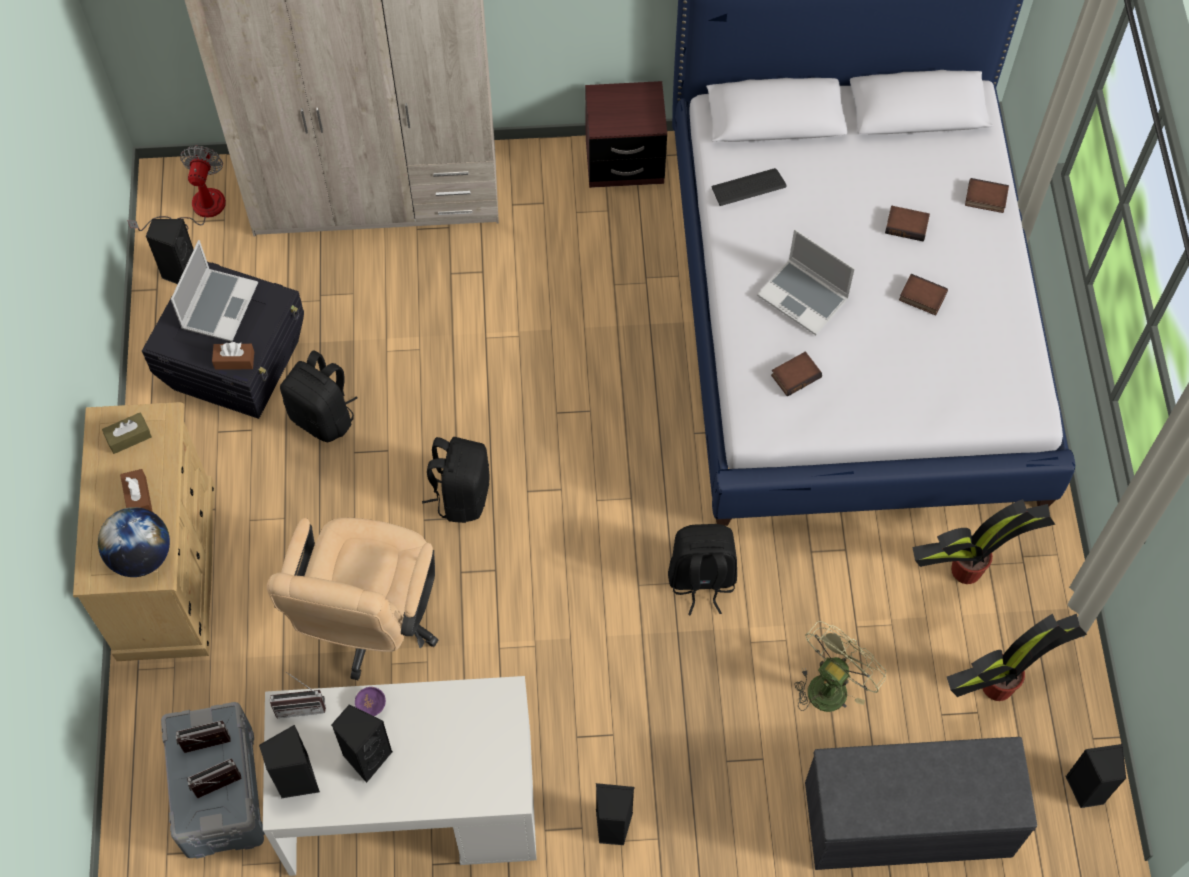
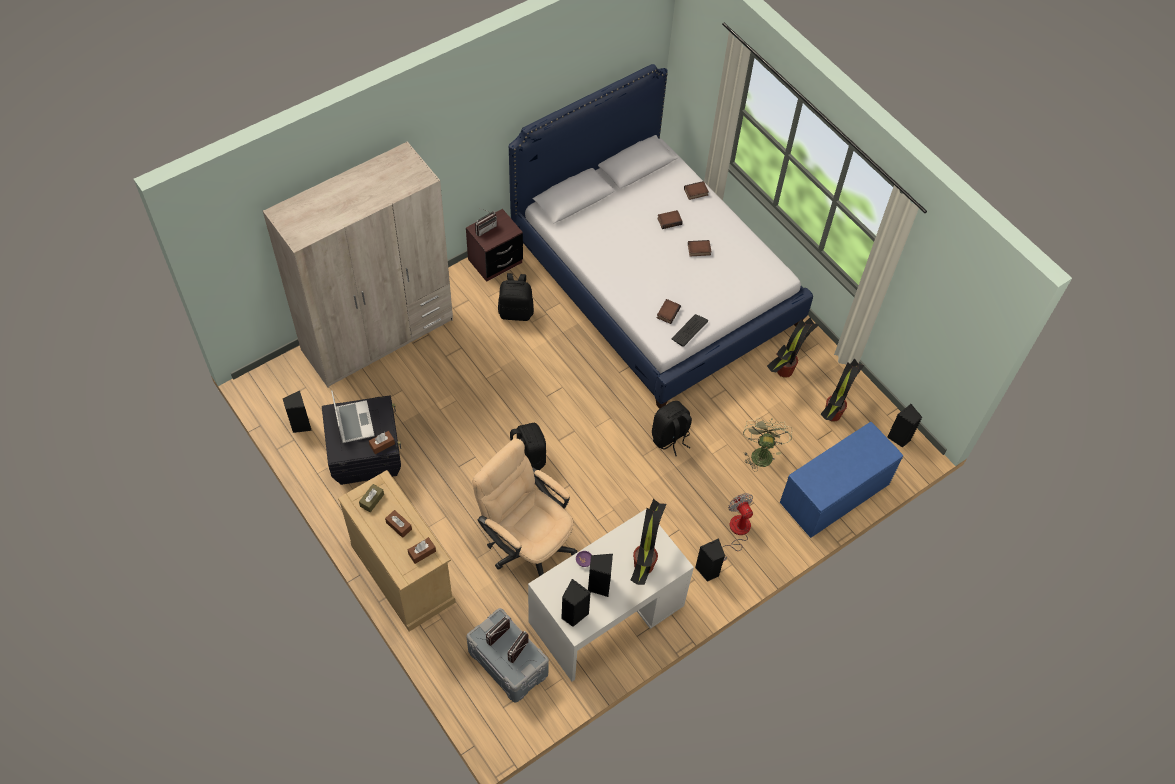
camera: 35 degrees left, 5 degrees down
globe [98,507,170,577] -> brown tissue box [408,537,436,564]
fan [127,146,226,231] -> fan moved to [722,493,753,561]
beige office chair [267,518,438,681] -> beige office chair turned 150 degrees clockwise [472,438,577,576]
radio [270,672,326,718] -> radio moved to [475,208,497,236]
black backpack [280,350,358,442] -> black backpack moved to [498,273,534,321]
keyboard [712,168,787,206] -> keyboard moved to [671,314,708,347]
laptop [757,229,855,335] -> none
grey bench [805,737,1037,870] -> blue bench [780,422,903,538]
none -> potted plant [631,499,666,585]

